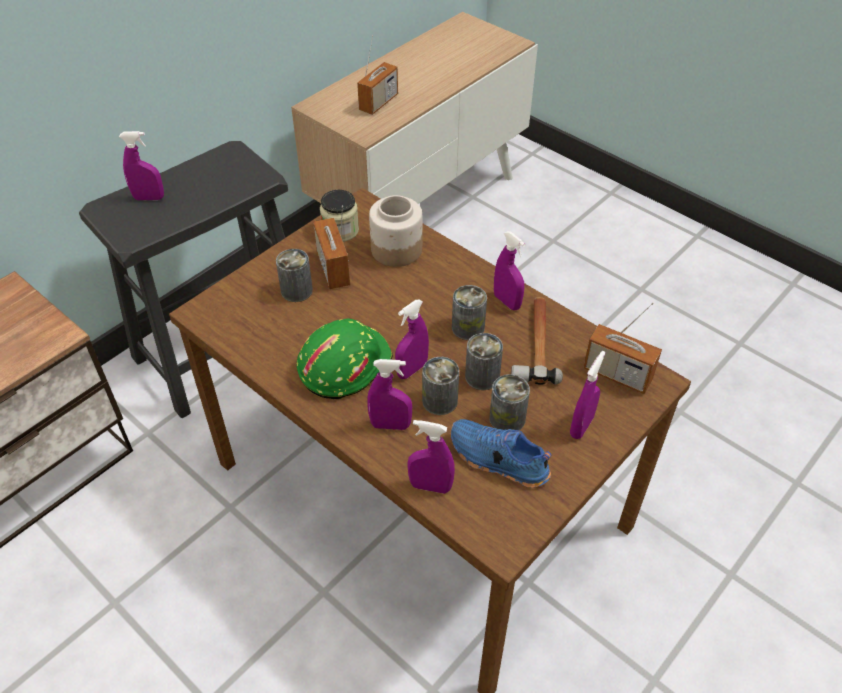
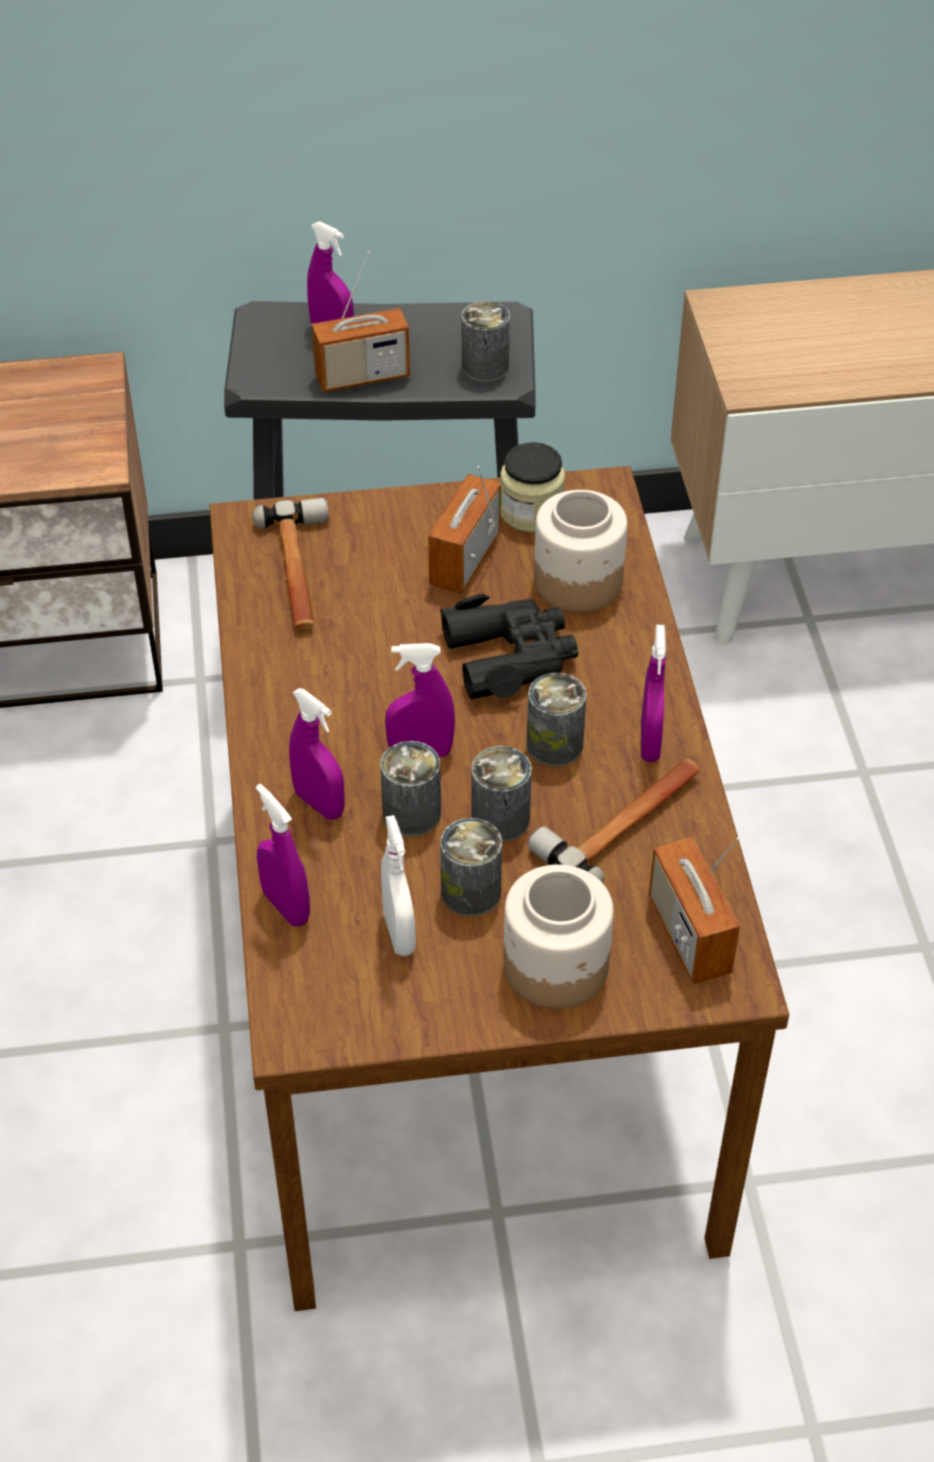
camera: 40 degrees right, 0 degrees up
can [276,249,313,302] -> can moved to [462,301,510,382]
green hard hat [297,319,393,399] -> none
radio [357,35,398,115] -> radio moved to [312,251,410,392]
blue shoe [451,419,551,488] -> white spray bottle [381,815,416,956]
purple spray bottle [570,351,606,439] -> jar [503,864,614,1009]
none -> hammer [252,498,329,628]
none -> black binoculars [440,594,578,699]

